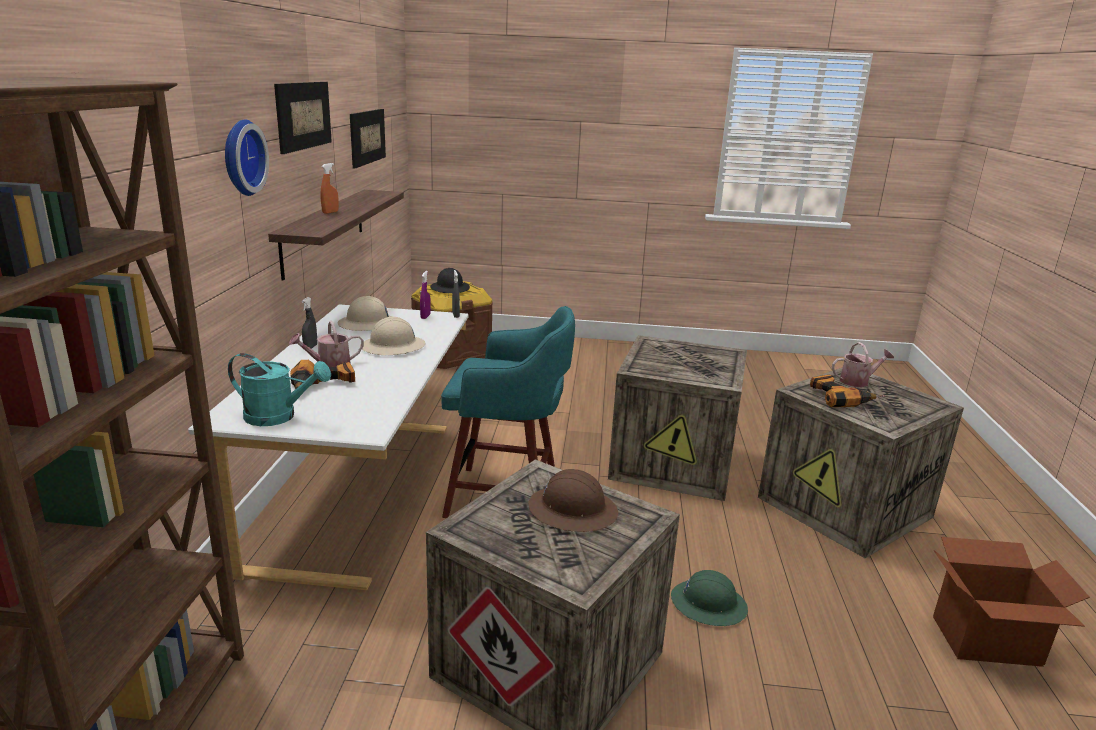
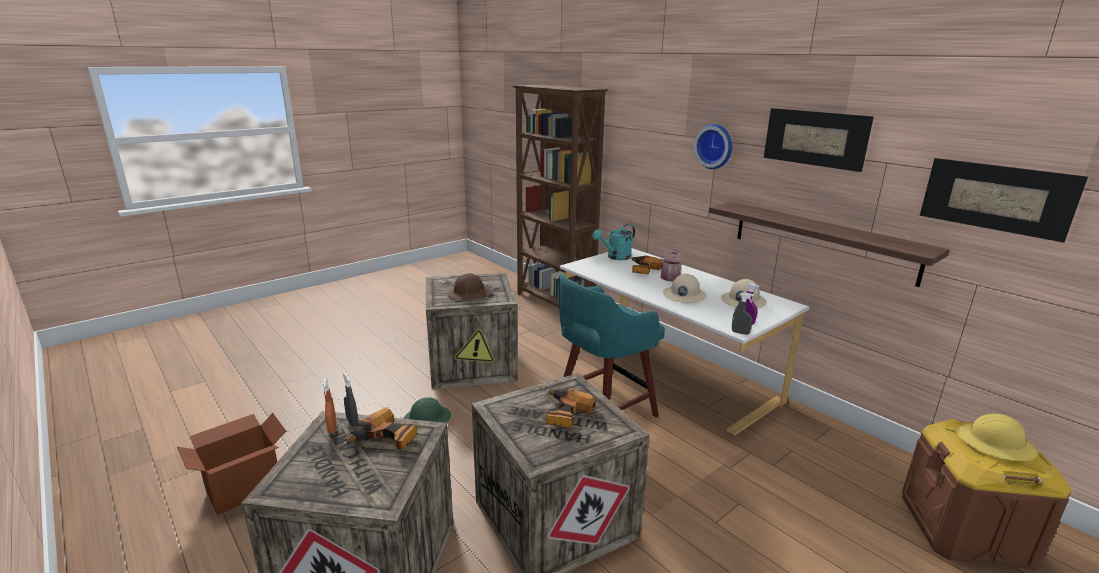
camera: 135 degrees right, 0 degrees up
grey spray bottle [302,297,317,349] -> grey spray bottle moved to [342,371,359,427]
orange spray bottle [320,163,339,214] -> orange spray bottle moved to [323,379,336,434]
black hard hat [430,268,470,293] -> yellow hard hat [956,414,1037,461]
watering can [832,342,894,387] -> none
none -> power drill [540,387,596,428]

